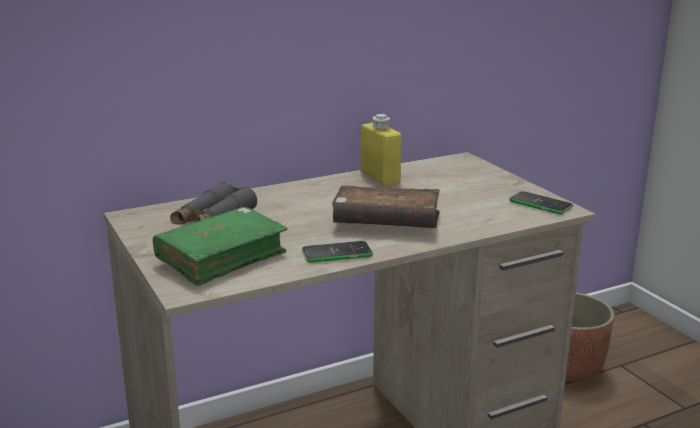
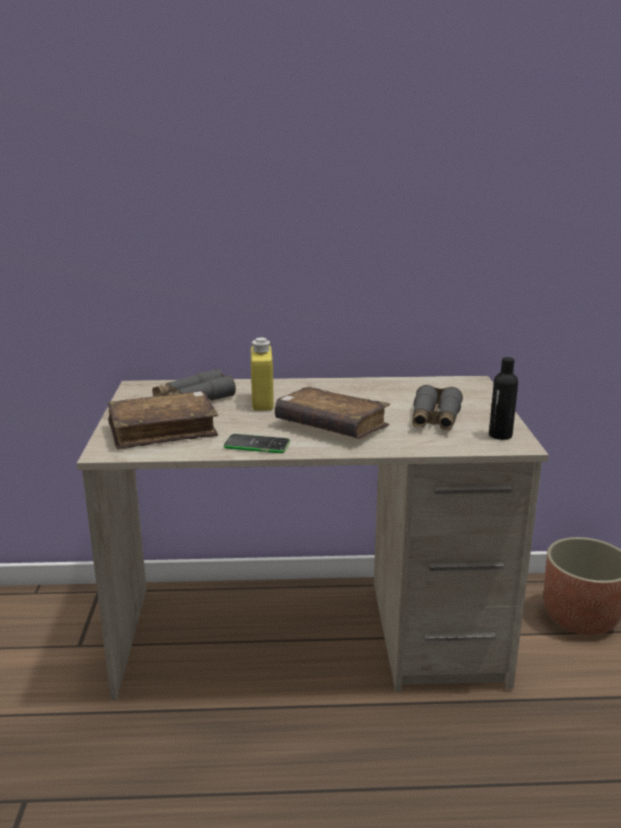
camera: 25 degrees right, 0 degrees up
green book [153,207,288,286] -> brown book [107,391,218,450]
yellow bottle [360,114,402,186] -> yellow bottle moved to [251,338,274,411]
phone [509,191,573,214] -> black bottle [489,357,518,440]
none -> grey binoculars [412,385,463,430]

